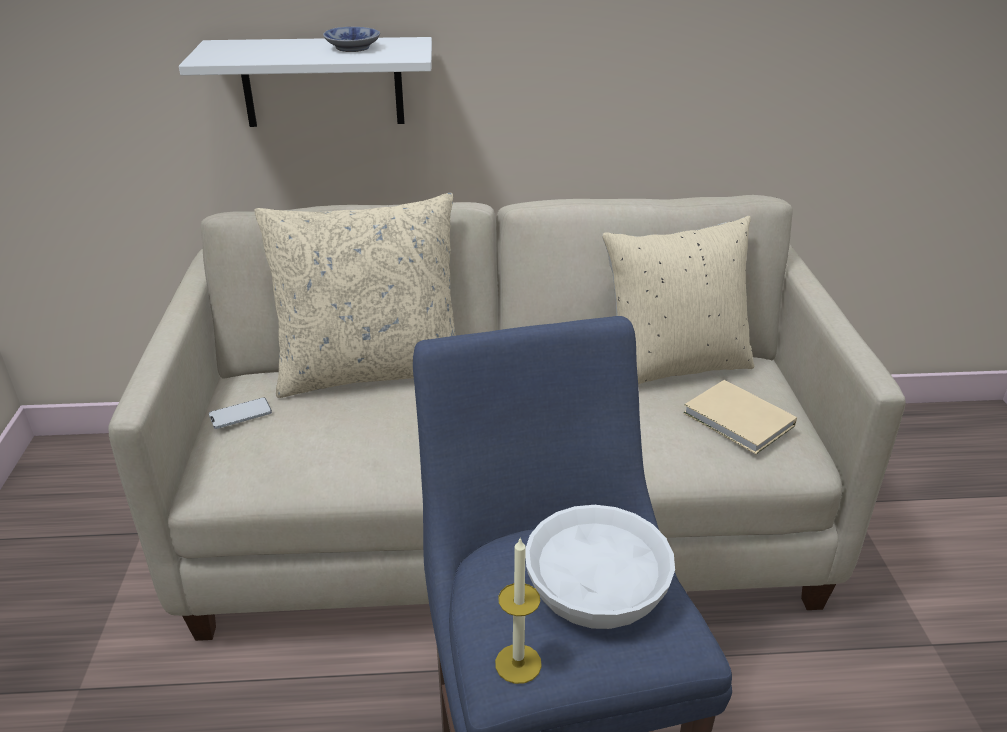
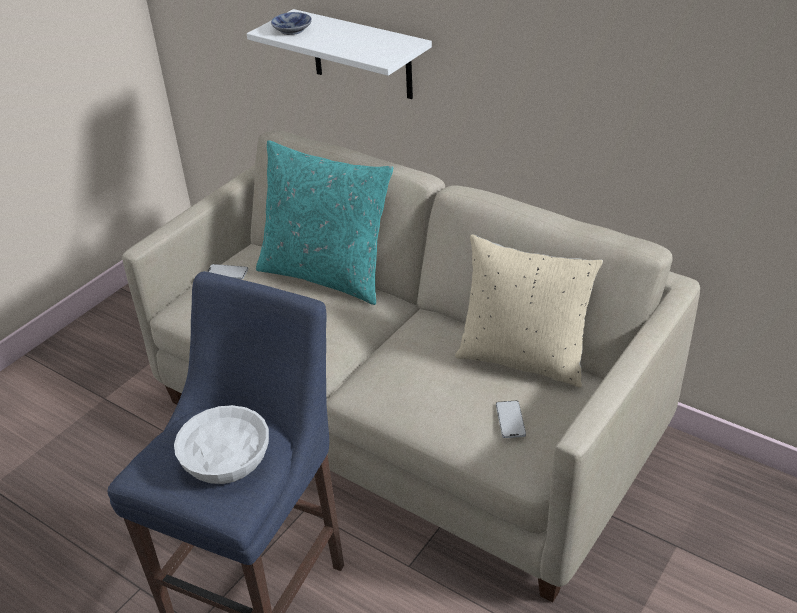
camera: 40 degrees right, 5 degrees up
beige pillow [254,193,456,398] -> turquoise pillow [256,140,393,305]
bowl [323,27,380,52] -> bowl moved to [271,12,312,35]
candle [495,537,542,684] -> none
beige book [683,380,797,454] -> phone [496,400,526,438]

